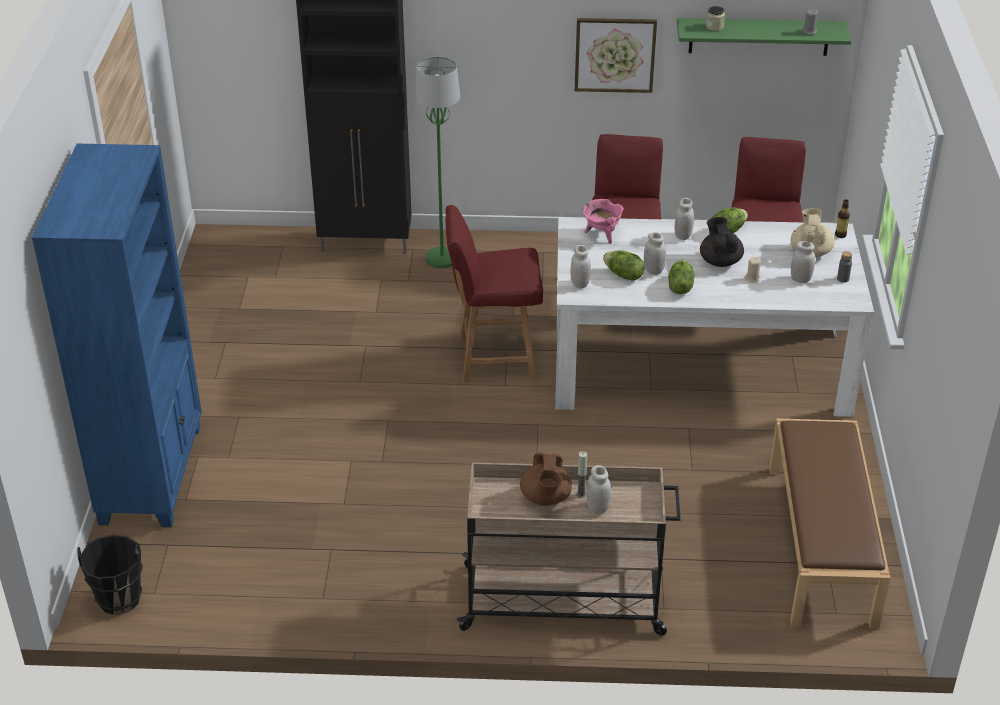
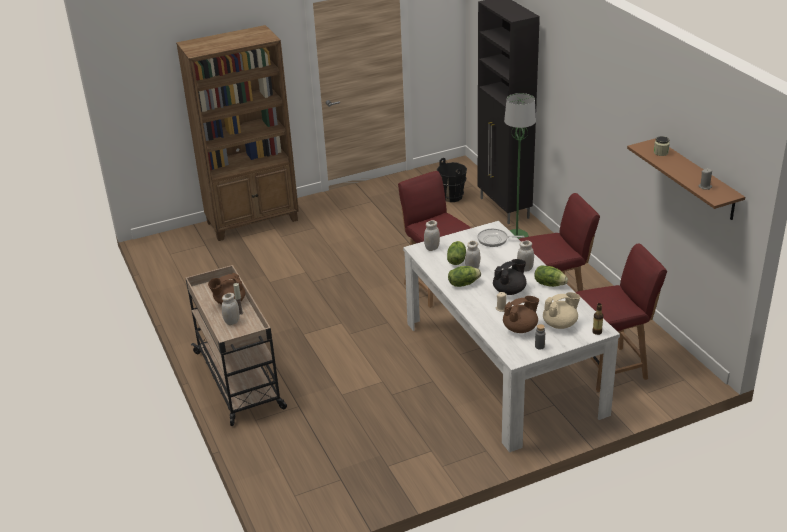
camera: 65 degrees right, 5 degrees down
blue bookcase [31,144,202,527] -> brown bookcase [176,25,299,241]
black bucket [77,535,143,615] -> black bucket moved to [437,158,467,202]
picture [575,18,657,93] -> none
pink cooking pot [582,199,624,244] -> frying pan [477,229,524,247]
green shelf [677,18,851,56] -> brown shelf [627,138,745,220]
brown bench [769,419,890,629] -> none
white jar [791,241,815,283] -> brown teapot [503,296,539,333]

